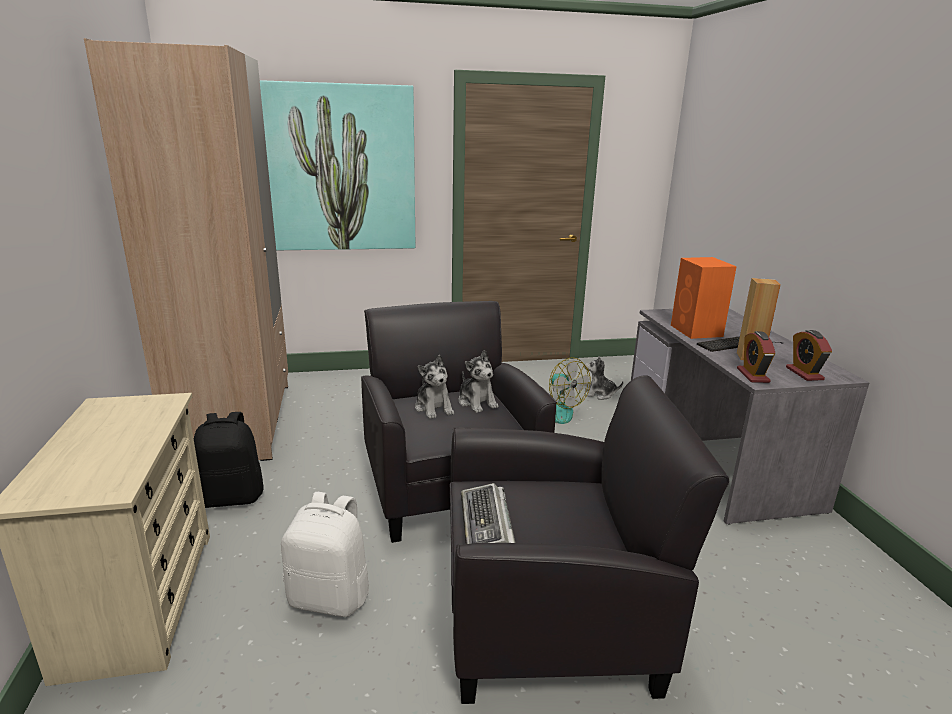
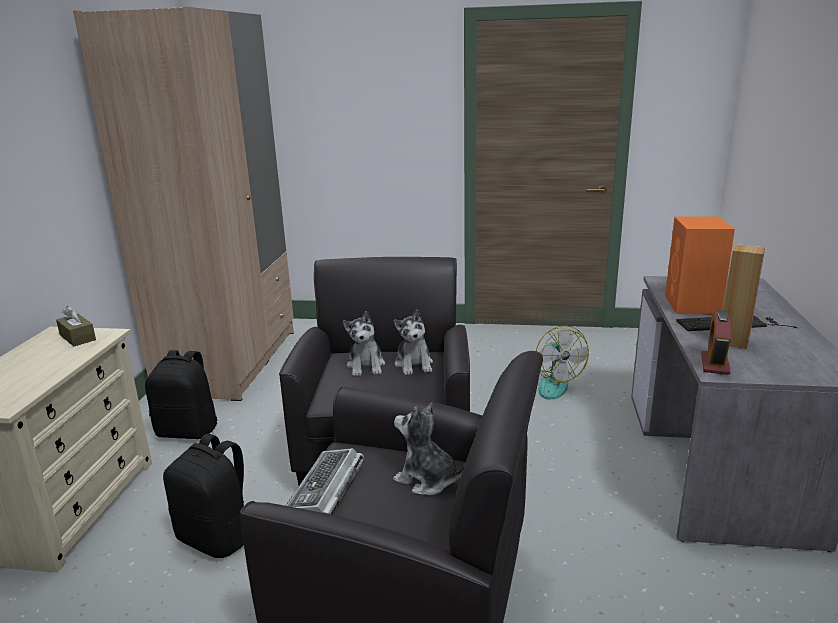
camera: 20 degrees right, 0 degrees up
picture [260,80,415,250] -> none
white backpack [281,492,369,617] -> black backpack [163,434,244,558]
plush toy [584,356,623,399] -> plush toy moved to [393,403,465,496]
alarm clock [786,330,832,381] -> none
none -> brown tissue box [56,306,96,346]

